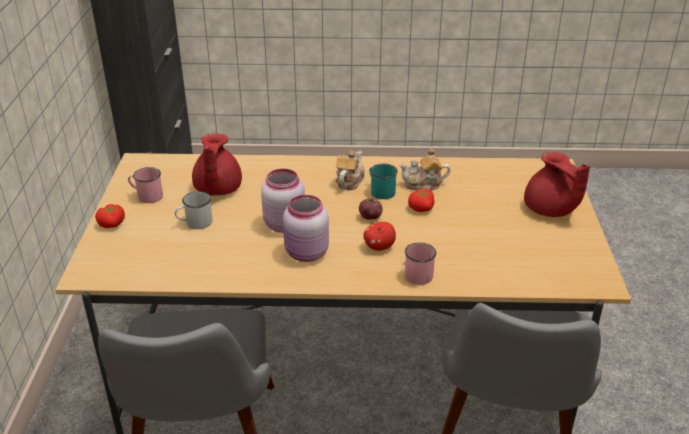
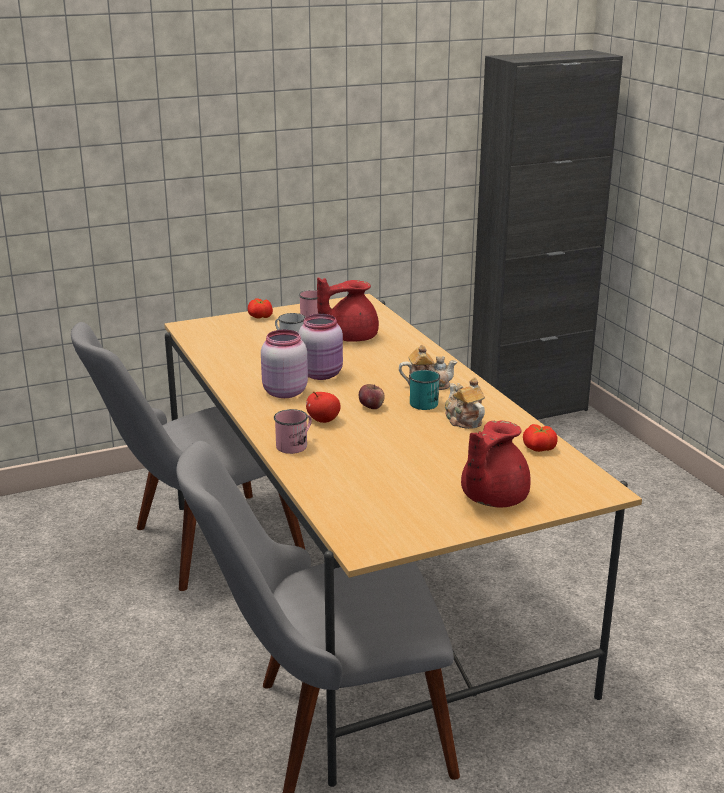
camera: 65 degrees right, 10 degrees down
tomato [408,189,434,212] -> tomato moved to [523,424,558,452]

